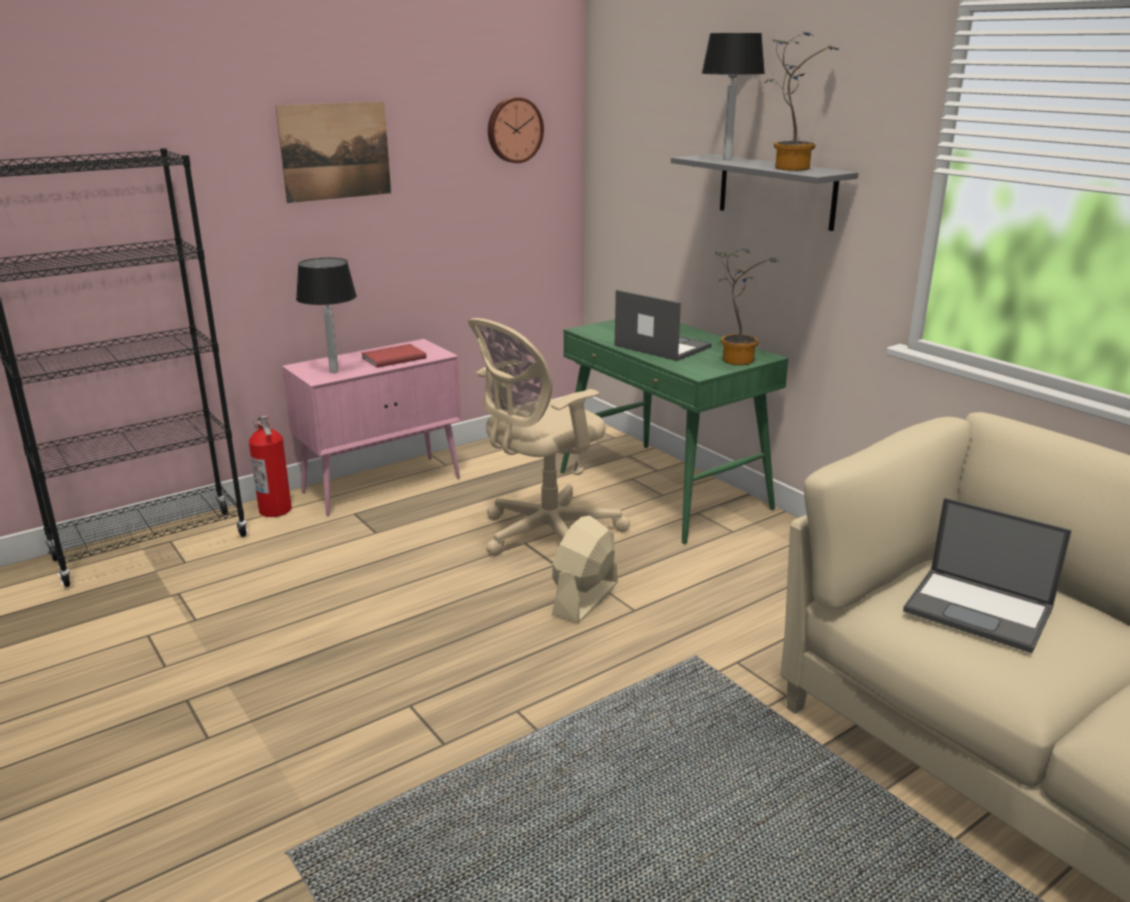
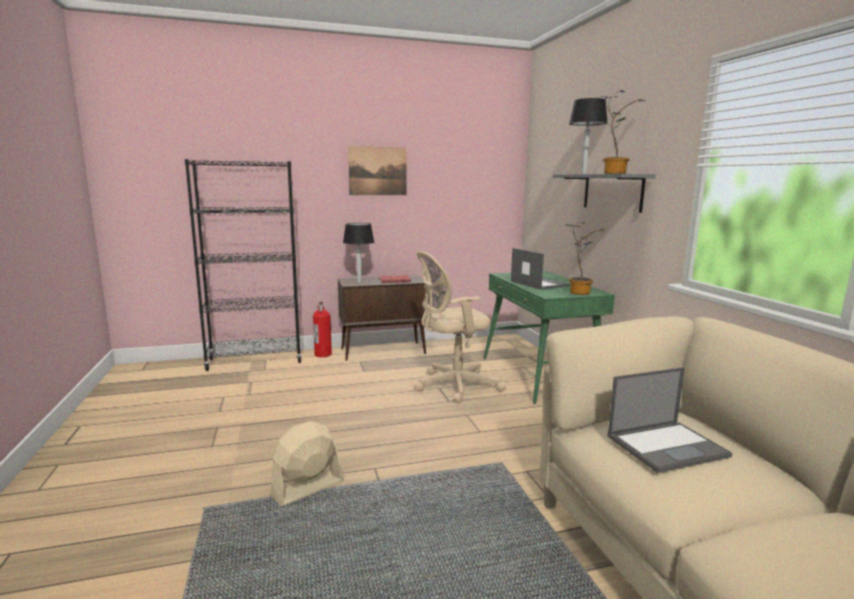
camera: 20 degrees right, 10 degrees down
pink cabinet [282,339,462,516] -> brown cabinet [338,275,429,361]
wall clock [488,97,544,163] -> none
beige fan [552,516,618,623] -> beige fan moved to [270,421,344,506]
laptop [903,498,1072,653] -> laptop turned 75 degrees counterclockwise [608,367,733,473]

